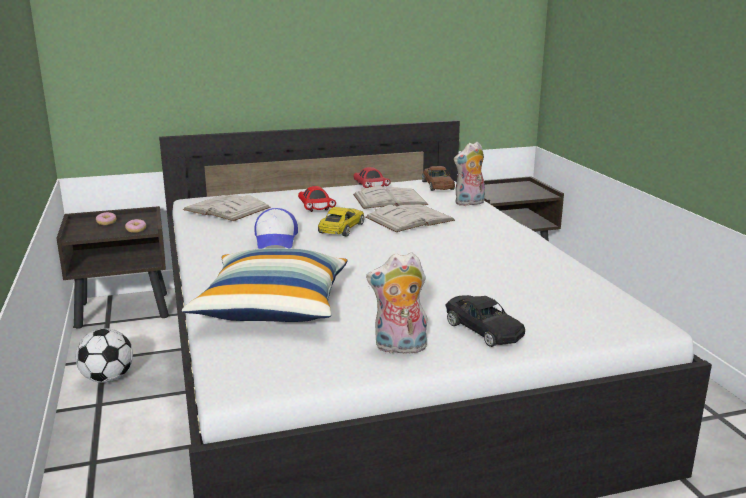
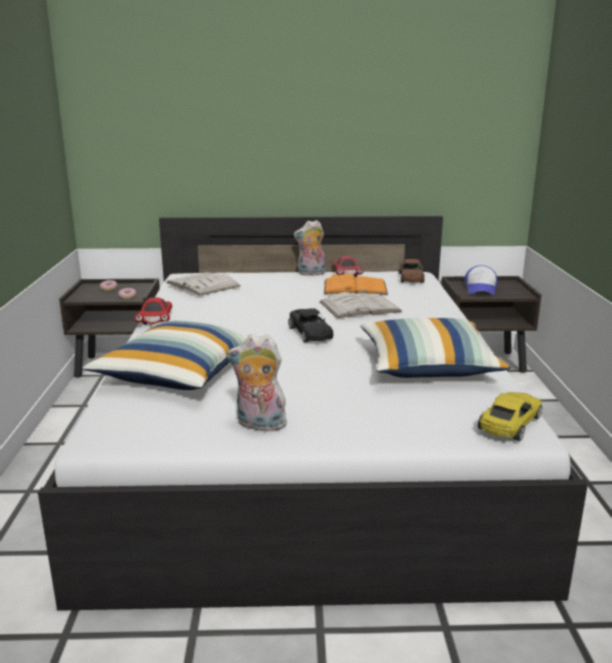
camera: 15 degrees right, 0 degrees up
football [76,328,133,383] -> none
cap [254,208,298,249] -> cap moved to [464,265,497,295]
red toy car [298,186,336,212] -> red toy car moved to [134,297,172,325]
yellow toy car [318,207,364,237] -> yellow toy car moved to [478,392,542,441]
white book [353,186,428,209] -> orange book [324,274,388,295]
black toy car [446,295,525,347] -> black toy car moved to [288,308,333,342]
plush toy [454,142,485,206] -> plush toy moved to [294,220,325,276]
none -> pillow [361,318,511,378]

